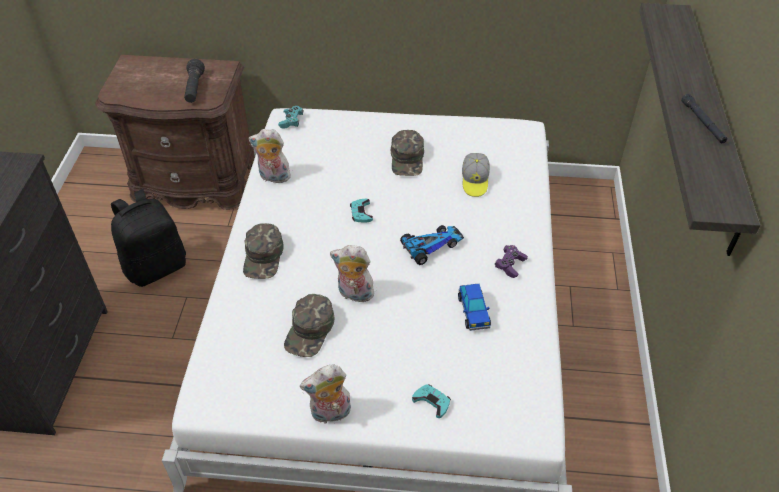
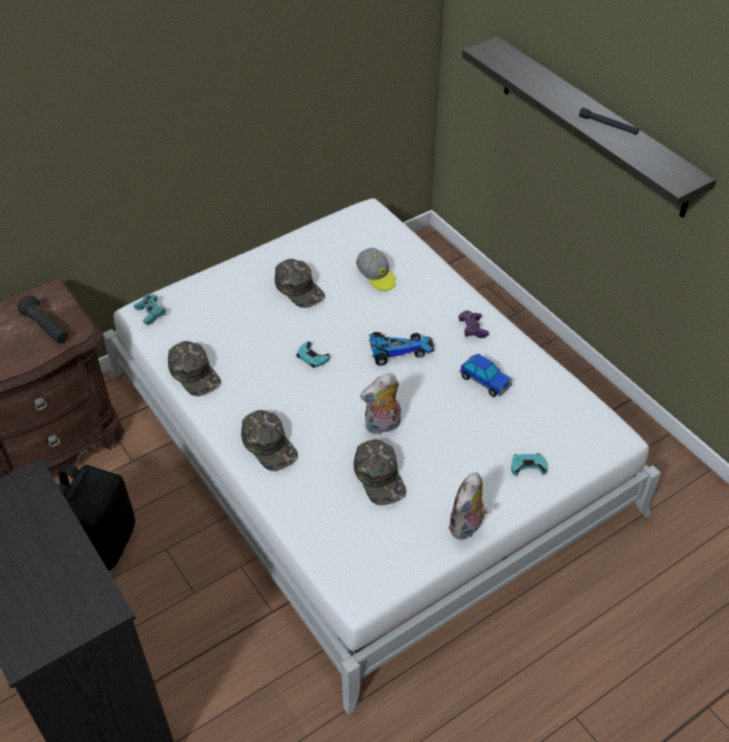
camera: 40 degrees left, 0 degrees up
plush toy [249,129,294,183] -> green cap [168,341,221,396]
toy car [400,225,464,265] -> toy car turned 60 degrees clockwise [369,332,434,366]

